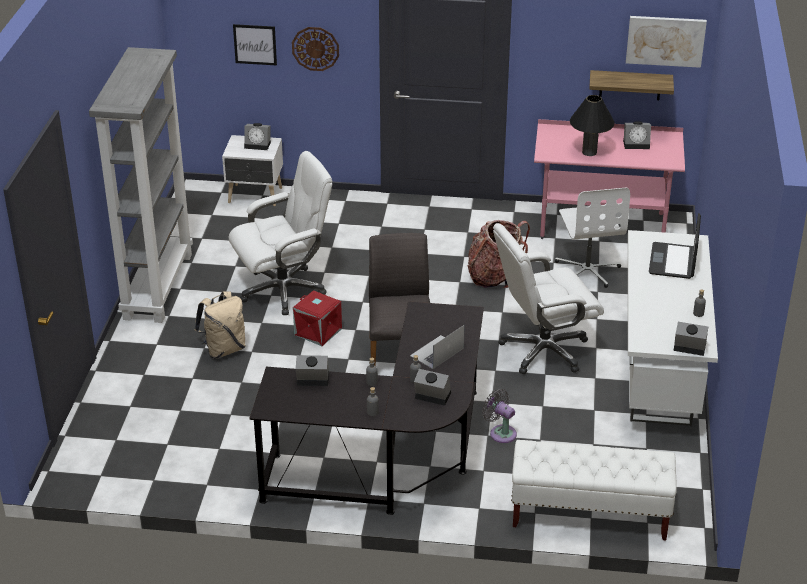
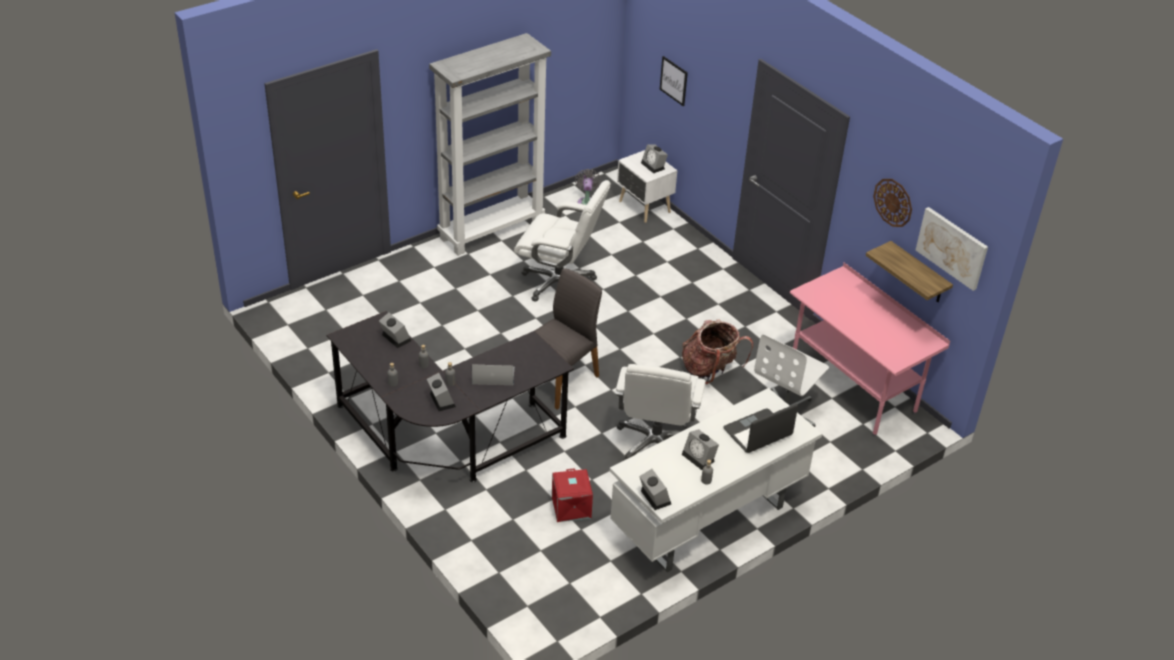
camera: 45 degrees right, 5 degrees up
beige backpack [195,291,246,359] -> none
wall clock [292,27,339,71] -> wall clock moved to [873,179,912,227]
red storage box [293,290,342,346] -> red storage box moved to [552,468,593,522]
grey fan [482,389,517,443] -> grey fan moved to [575,169,601,205]
white office chair [493,223,604,374] -> white office chair turned 105 degrees counterclockwise [615,364,706,461]
white bench [511,440,677,540] -> none
black table lamp [570,95,615,156] -> none
alarm clock [623,121,651,149] -> alarm clock moved to [682,429,719,470]

